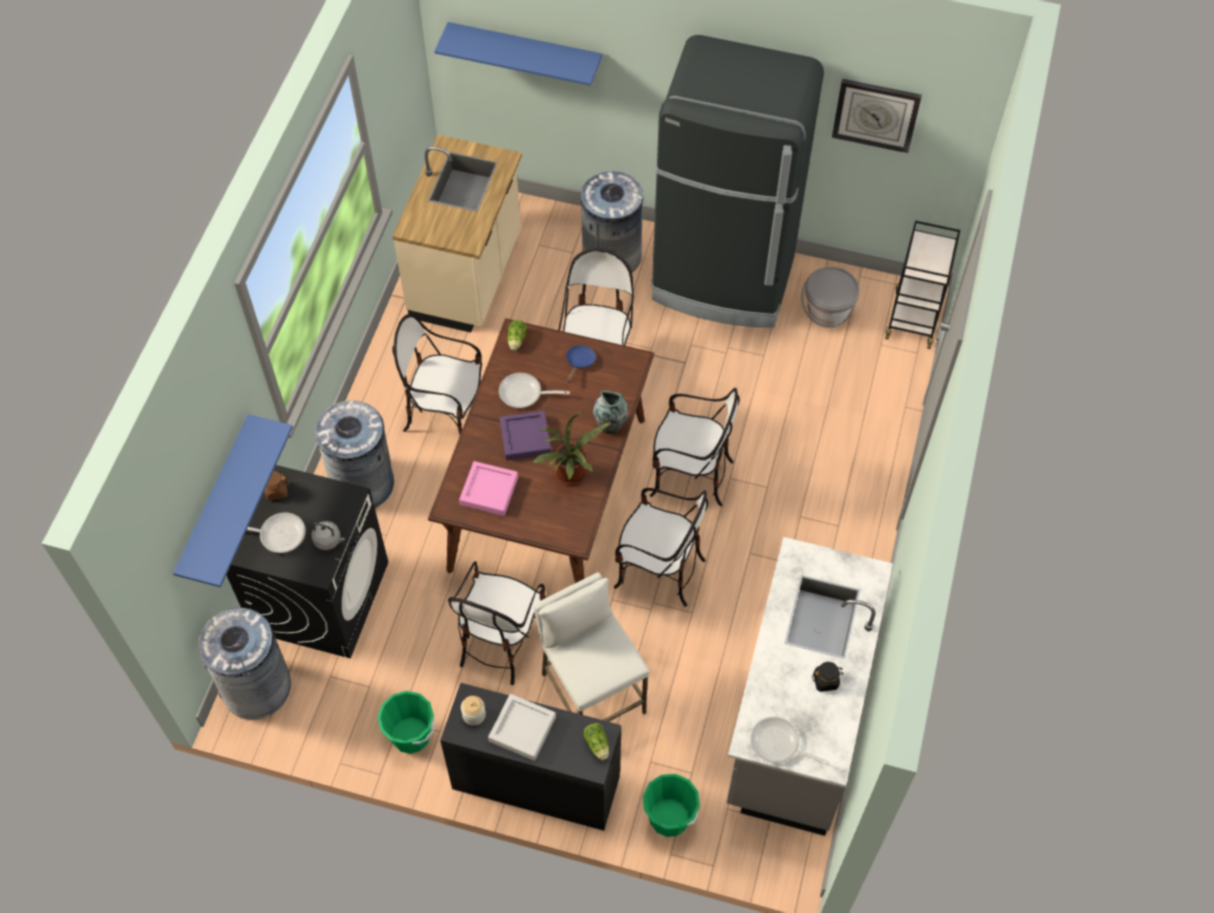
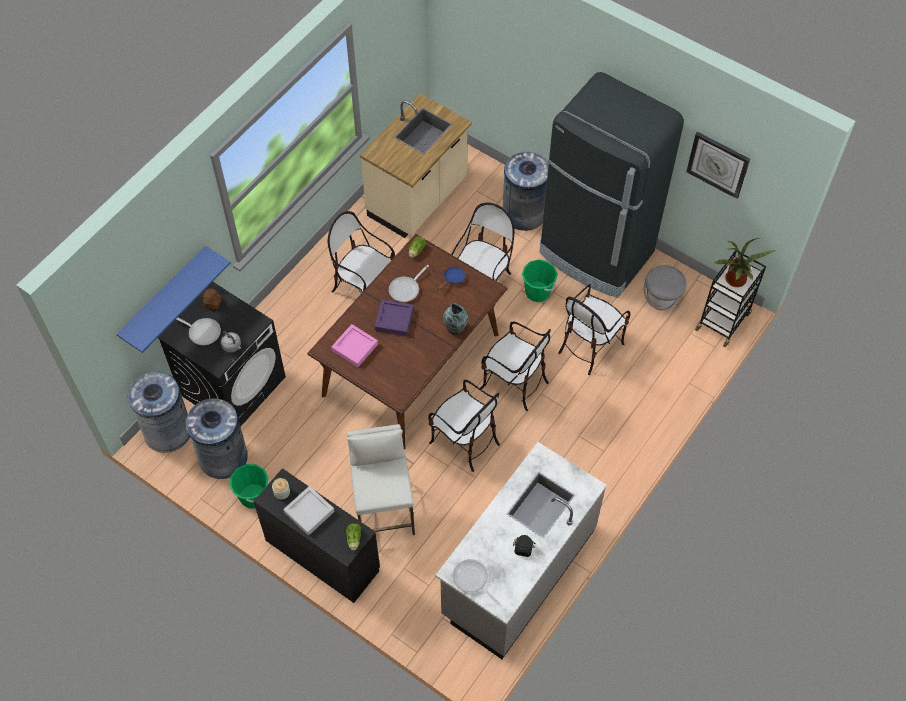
camera: 20 degrees right, 0 degrees up
grey trash can [315,401,394,508] -> grey trash can moved to [186,398,248,479]
blue shelf [434,22,602,86] -> none
chair [448,561,546,685] -> chair moved to [558,284,630,375]
frying pan [499,373,570,408] -> frying pan turned 75 degrees counterclockwise [389,265,429,302]
potted plant [532,411,611,485] -> potted plant moved to [714,238,777,287]
green bucket [643,774,700,837] -> green bucket moved to [522,260,558,302]

